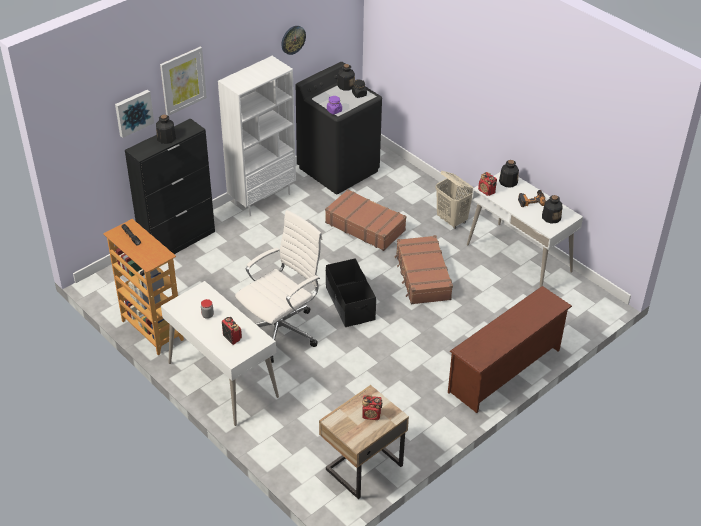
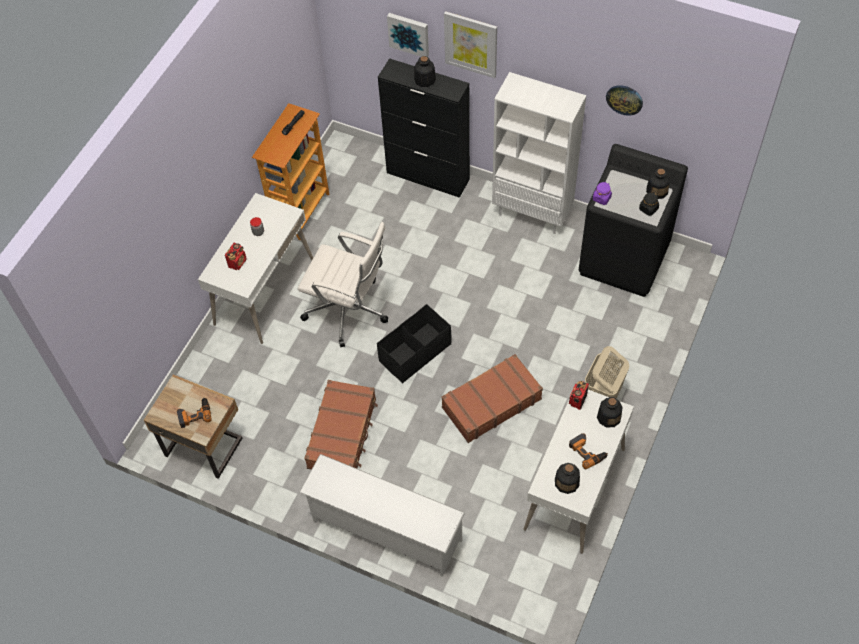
camera: 70 degrees right, 15 degrees up
brown suitcase [325,189,407,251] -> brown suitcase moved to [304,380,378,469]
radio [362,395,382,420] -> power drill [177,398,212,428]
brown shoe rack [448,286,572,413] -> white shoe rack [299,454,465,577]

